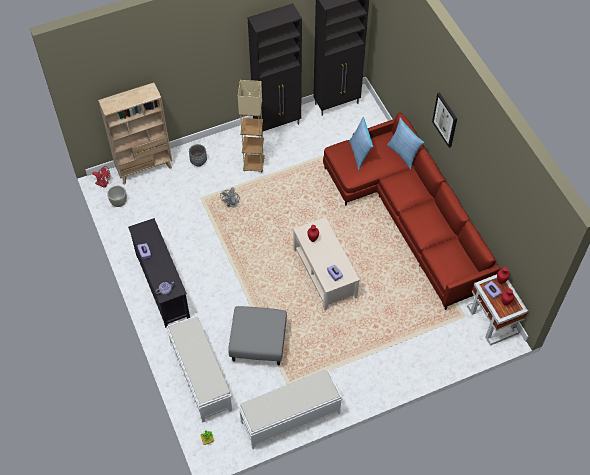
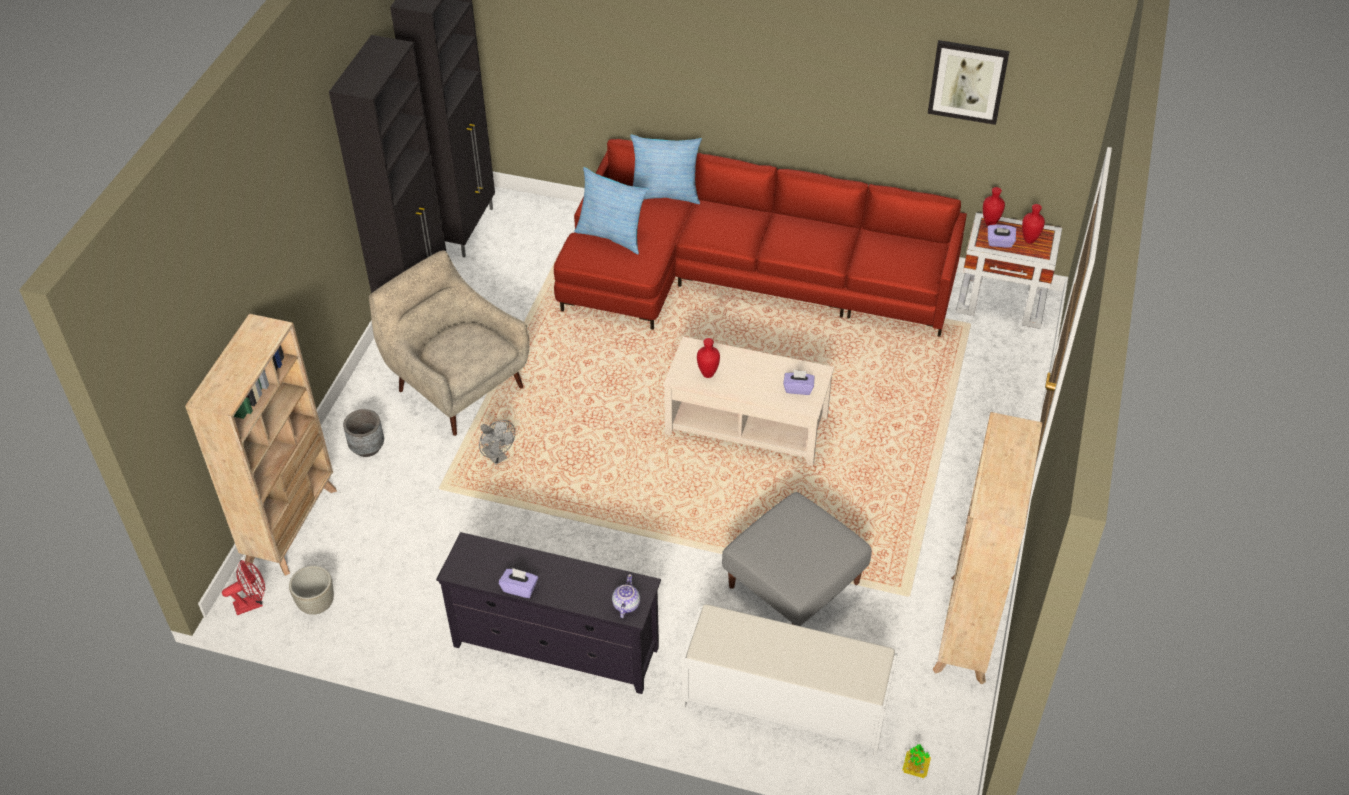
camera: 50 degrees left, 10 degrees down
beige floor lamp [238,80,265,173] -> beige armchair [369,250,529,436]
white bench [238,370,343,449] -> beige bookcase [933,412,1043,685]
picture [432,92,457,148] -> picture moved to [928,40,1010,125]

